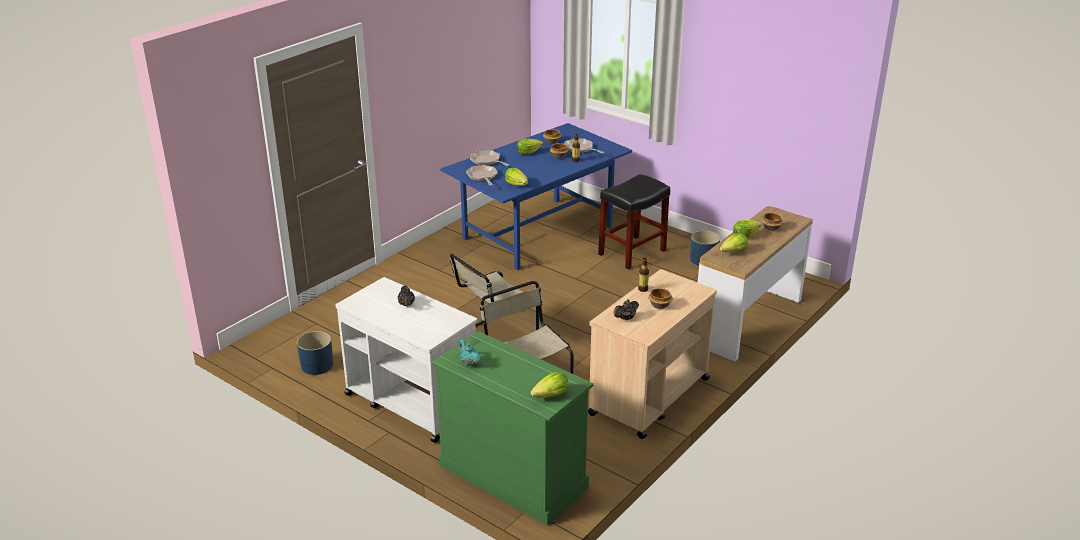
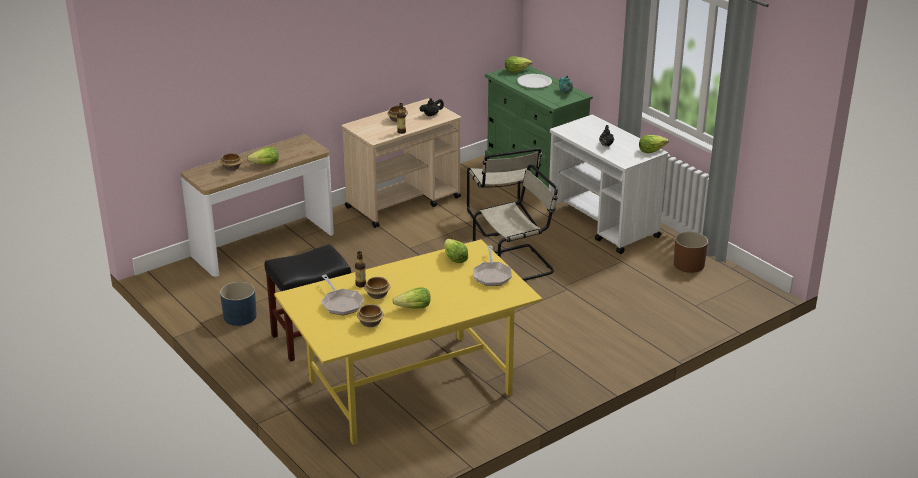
camera: 165 degrees left, 0 degrees up
blue planter [297,331,333,375] -> brown planter [674,232,708,273]
blue dining table [440,123,632,270] -> yellow dining table [274,239,542,445]
frying pan [470,150,509,166] -> none
lettuce [720,233,748,253] -> lettuce moved to [639,135,669,153]
none -> white plate [517,74,552,88]

